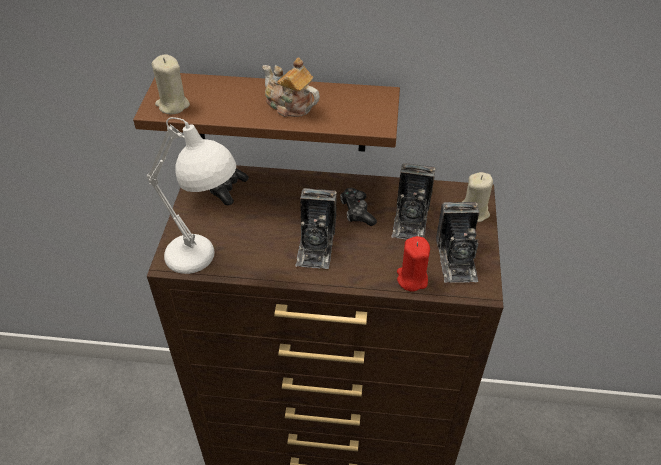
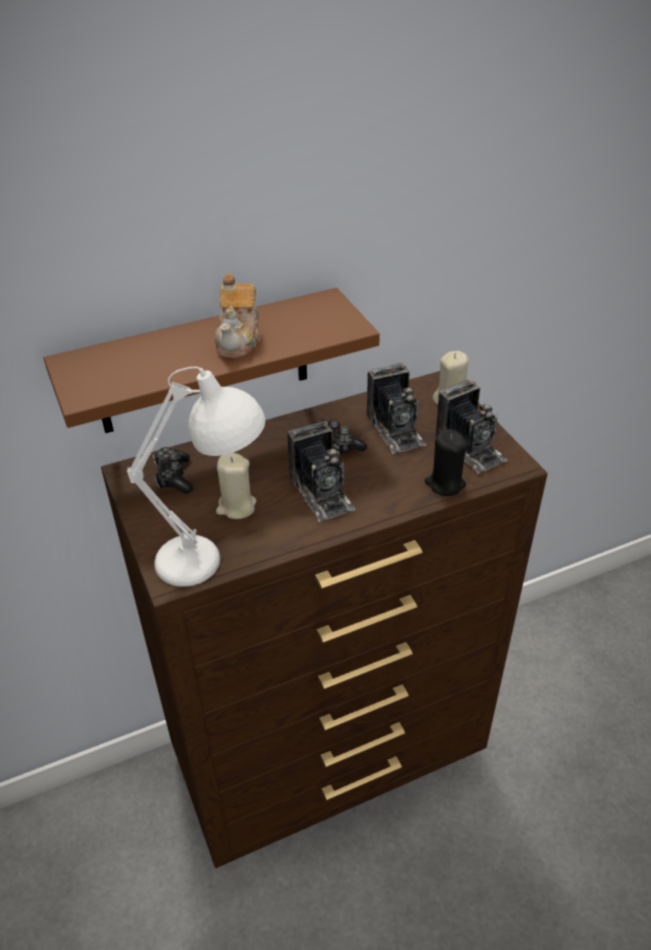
camera: 30 degrees left, 5 degrees down
beige candle [151,54,190,114] -> beige candle moved to [216,453,257,519]
teapot [262,57,320,117] -> teapot turned 90 degrees counterclockwise [215,274,263,358]
red candle [397,236,430,292] -> black candle [425,429,468,496]

